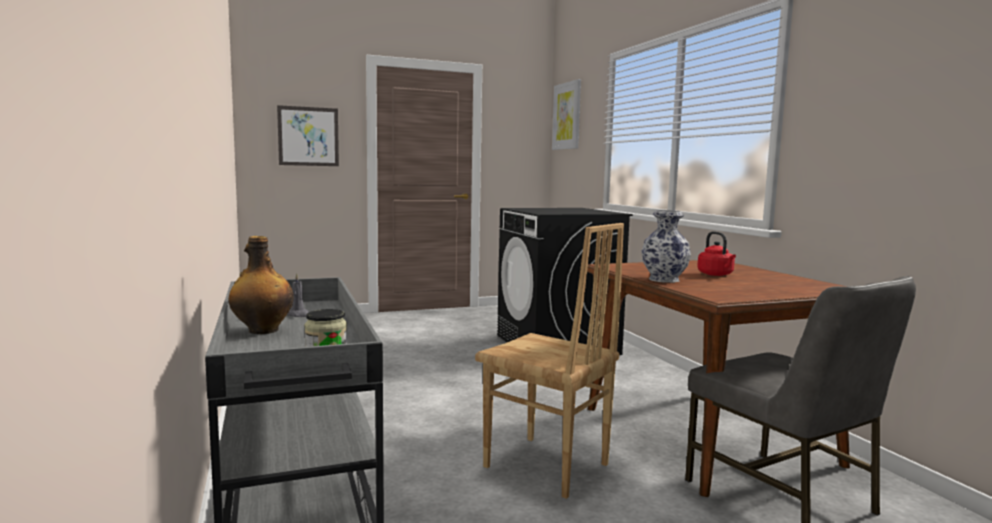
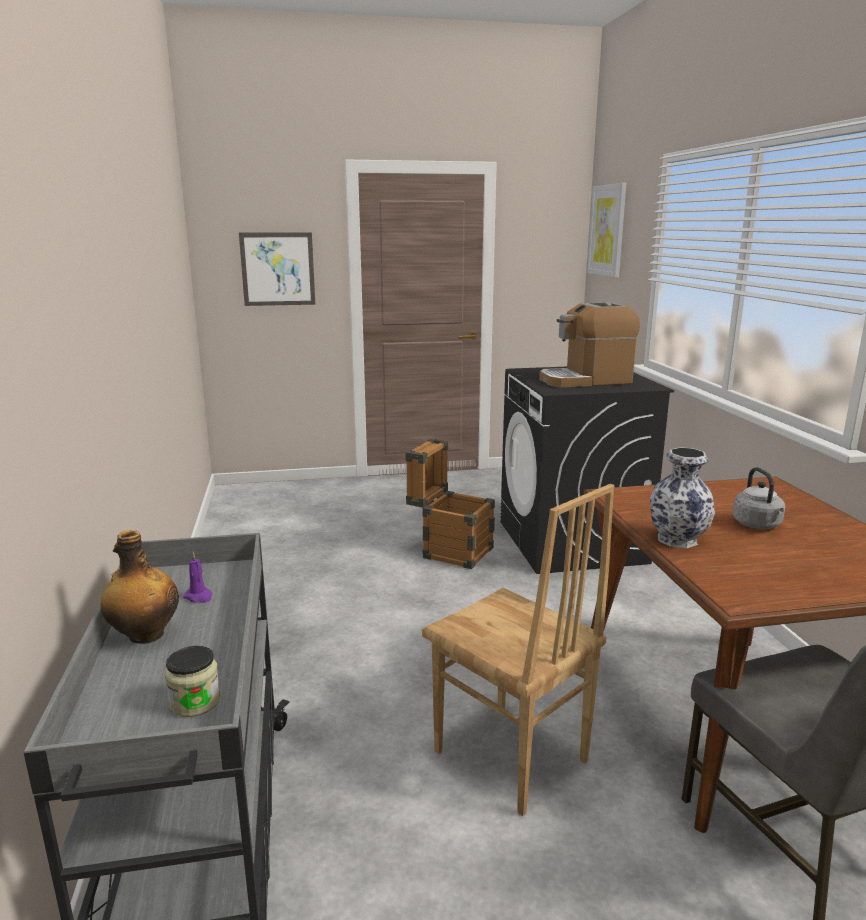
camera: 10 degrees right, 10 degrees up
grey candle [287,273,309,317] -> purple candle [183,551,212,603]
red kettle [697,231,736,276] -> grey kettle [732,467,785,529]
none -> crate [406,438,495,569]
none -> coffee machine [539,302,640,388]

